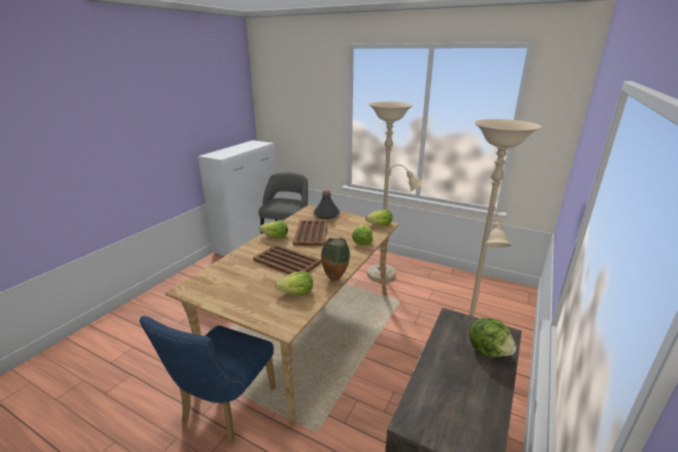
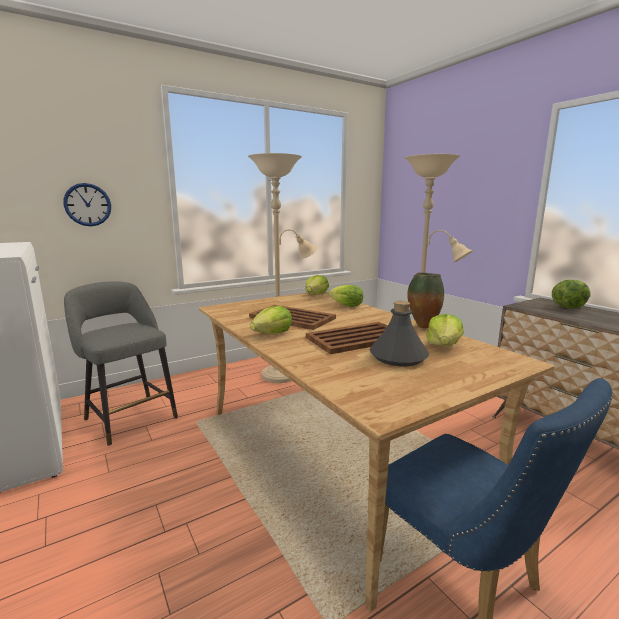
camera: 60 degrees left, 10 degrees down
grey bottle [313,189,340,219] -> grey bottle moved to [370,301,429,366]
none -> wall clock [63,183,111,226]

